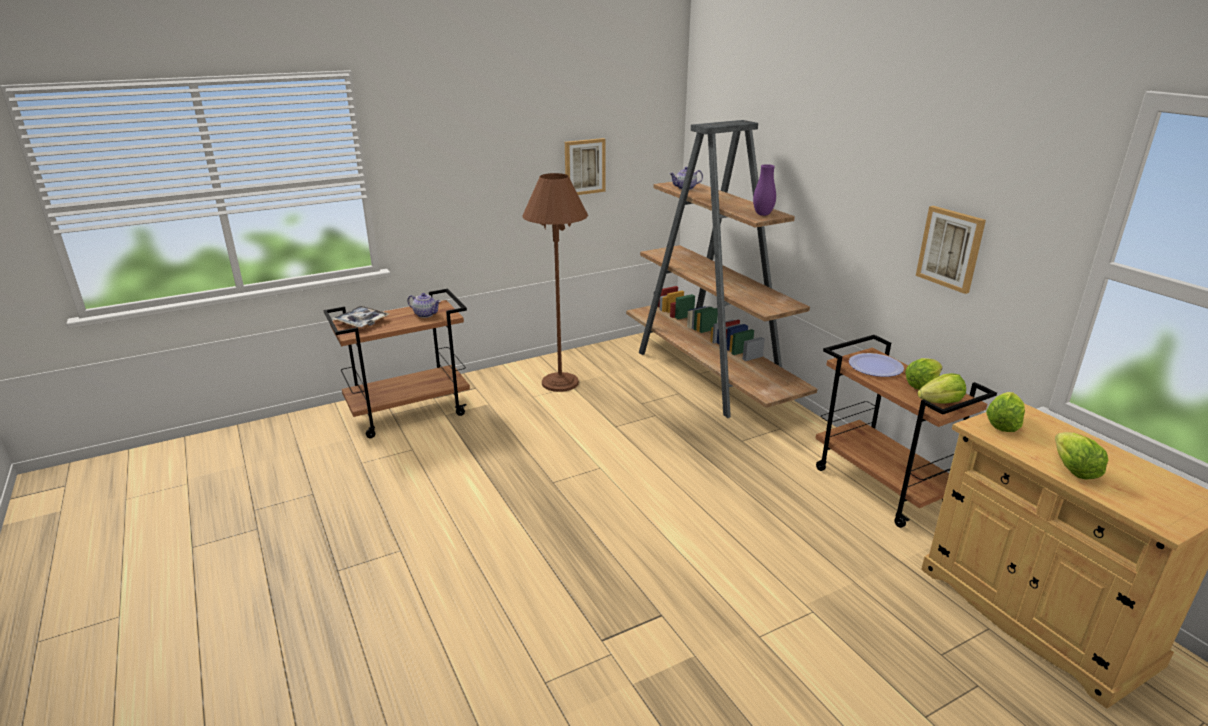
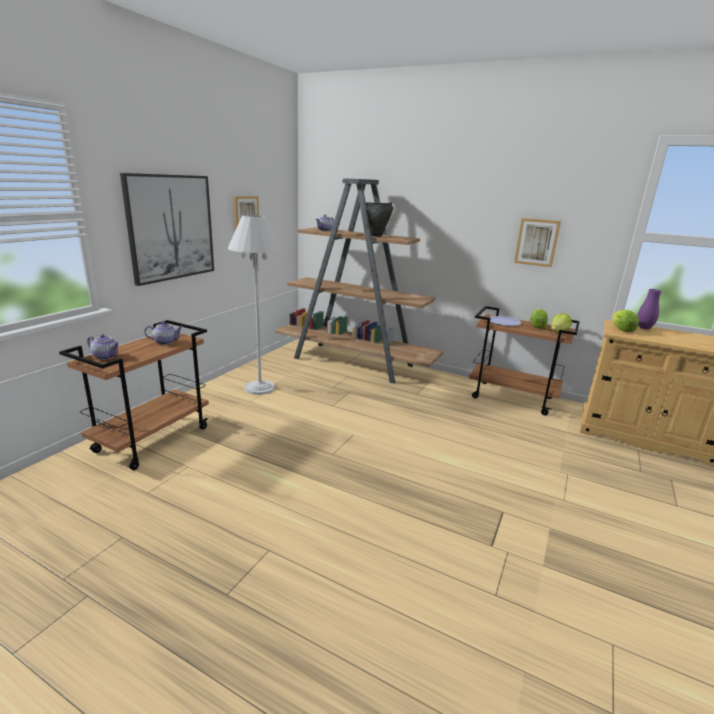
camera: 35 degrees left, 5 degrees down
tray [332,306,389,327] -> teapot [87,334,120,360]
brown floor lamp [522,173,588,392] -> white floor lamp [228,215,282,395]
purple vase [753,164,776,216] -> purple vase moved to [637,289,661,329]
lettuce [1055,432,1108,479] -> none
none -> picture [120,173,214,286]
none -> black cooking pot [366,202,393,237]

